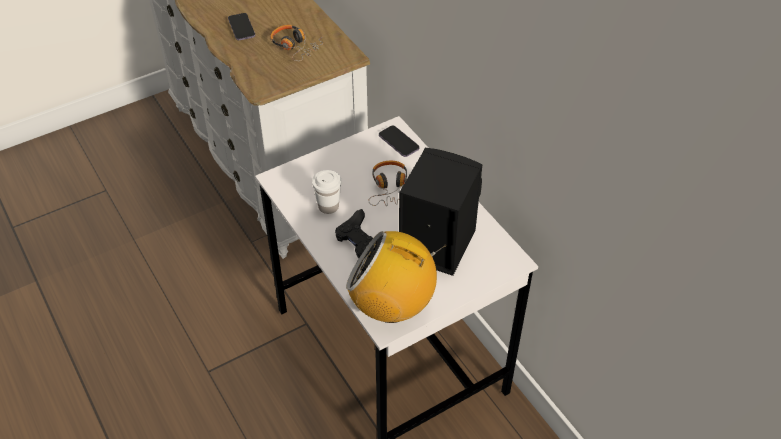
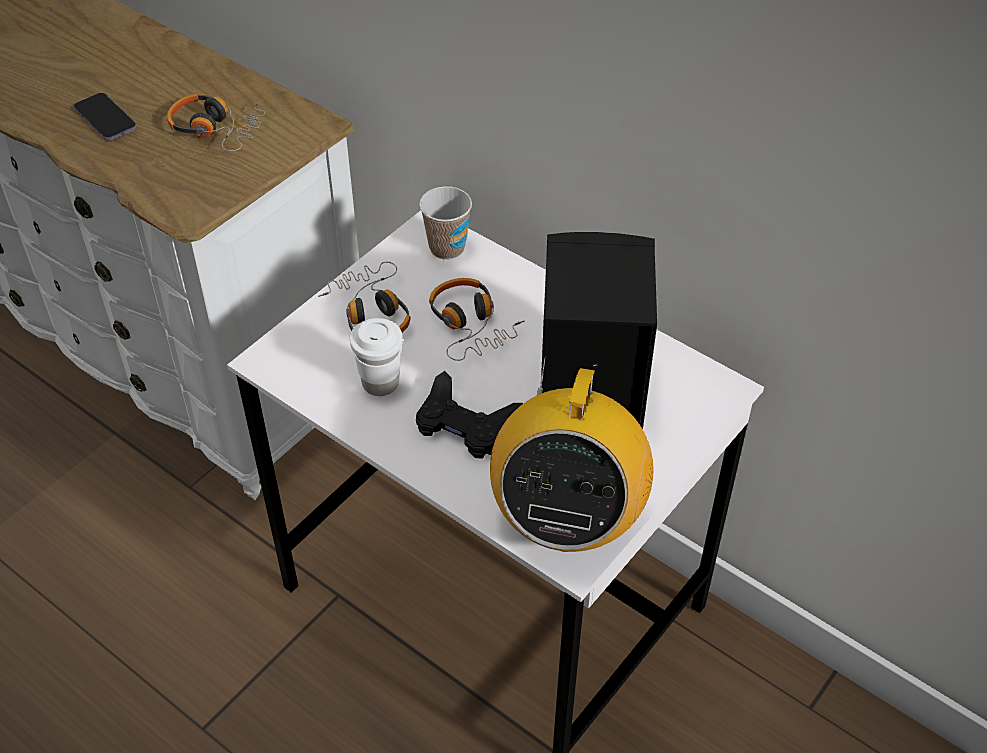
camera: 20 degrees left, 0 degrees up
radio [346,231,446,323] -> radio turned 75 degrees counterclockwise [490,356,654,552]
phone [379,125,420,157] -> cup [419,186,472,260]
none -> headphones [318,262,411,333]

